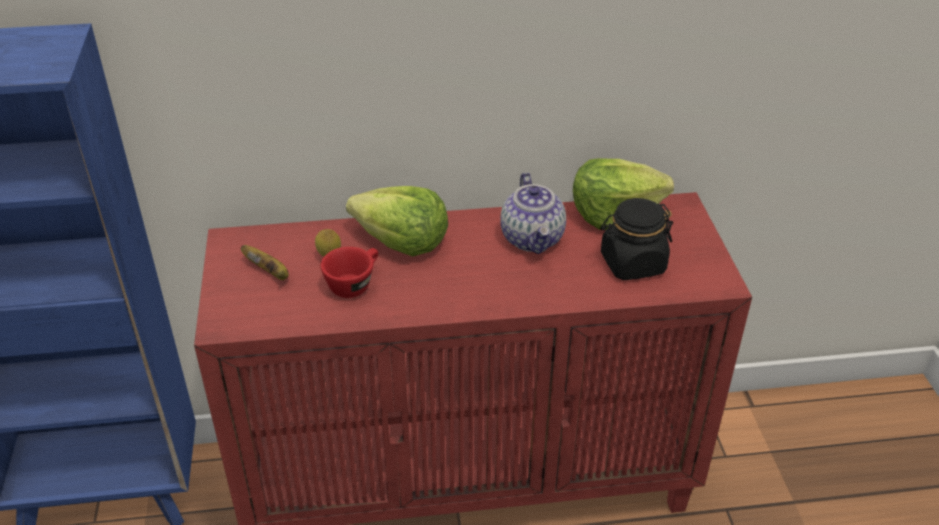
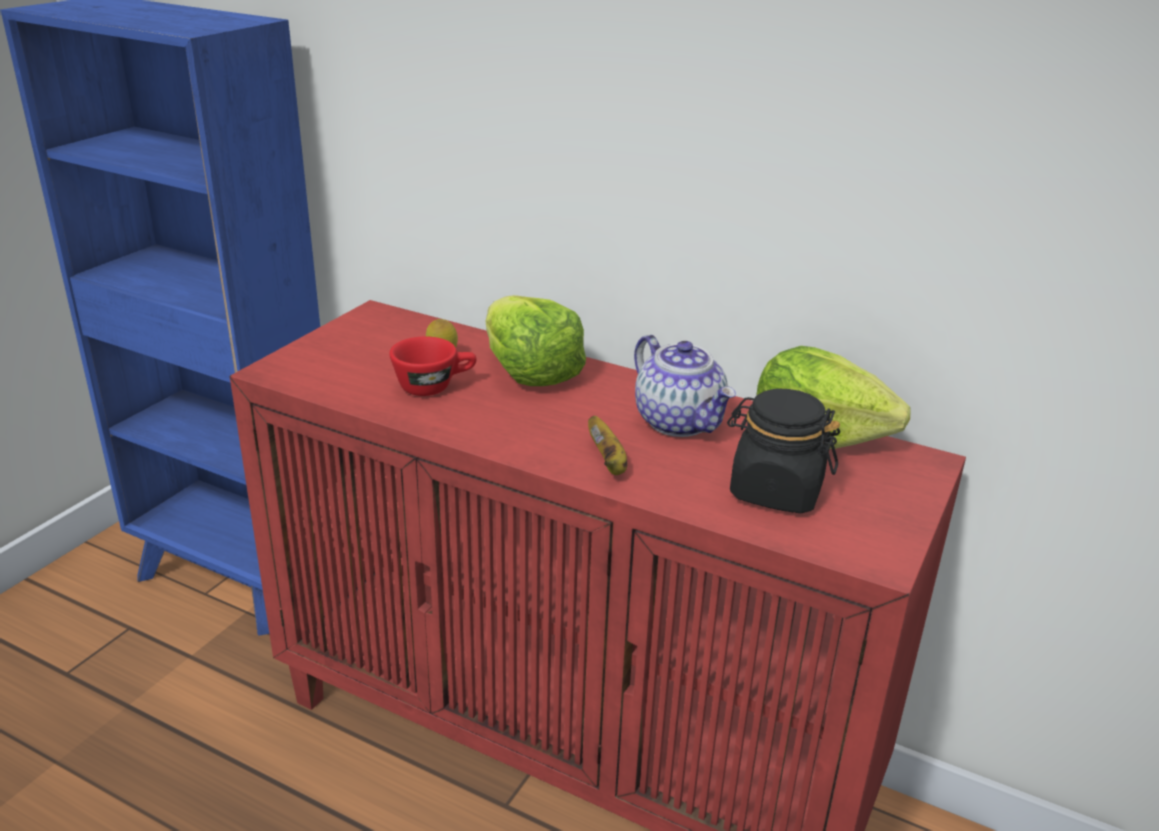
camera: 35 degrees right, 10 degrees down
banana [241,245,289,280] -> banana moved to [588,416,627,475]
teapot [500,172,566,254] -> teapot turned 60 degrees counterclockwise [634,334,736,437]

